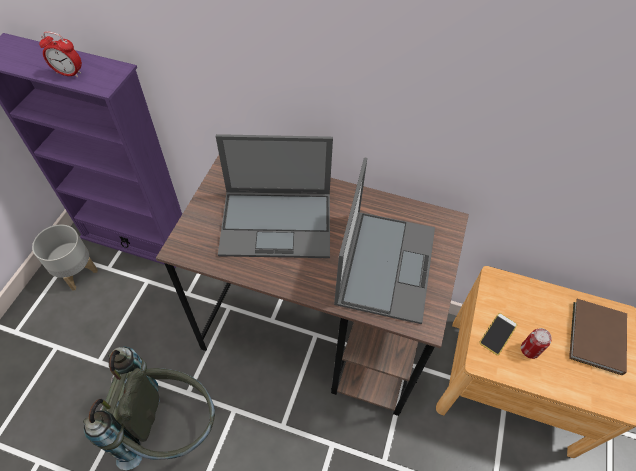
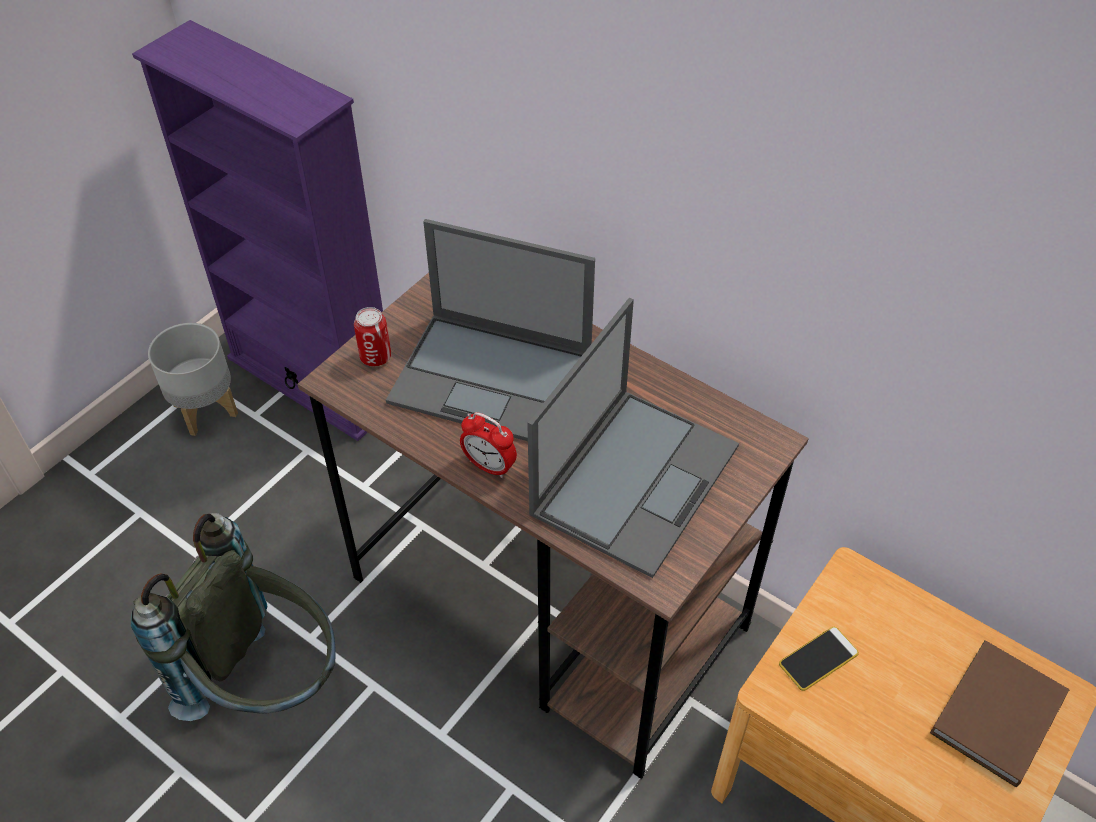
camera: 20 degrees right, 5 degrees down
alarm clock [39,31,82,78] -> alarm clock moved to [460,412,517,478]
can [521,328,552,359] -> can moved to [354,307,391,367]

